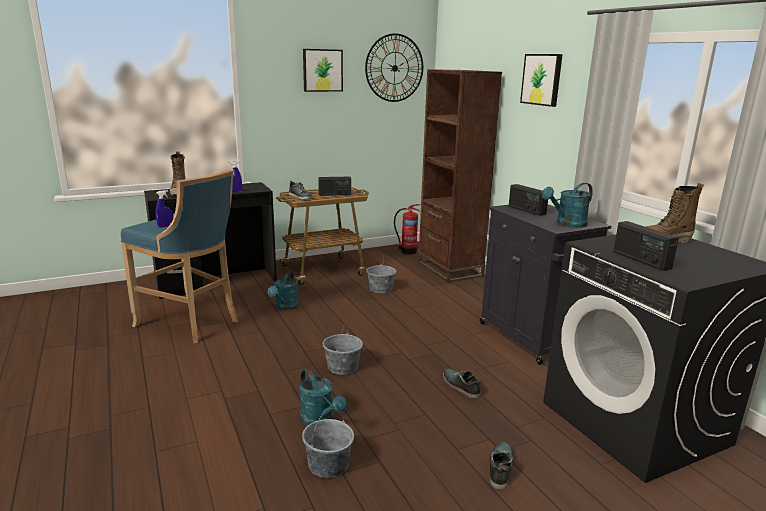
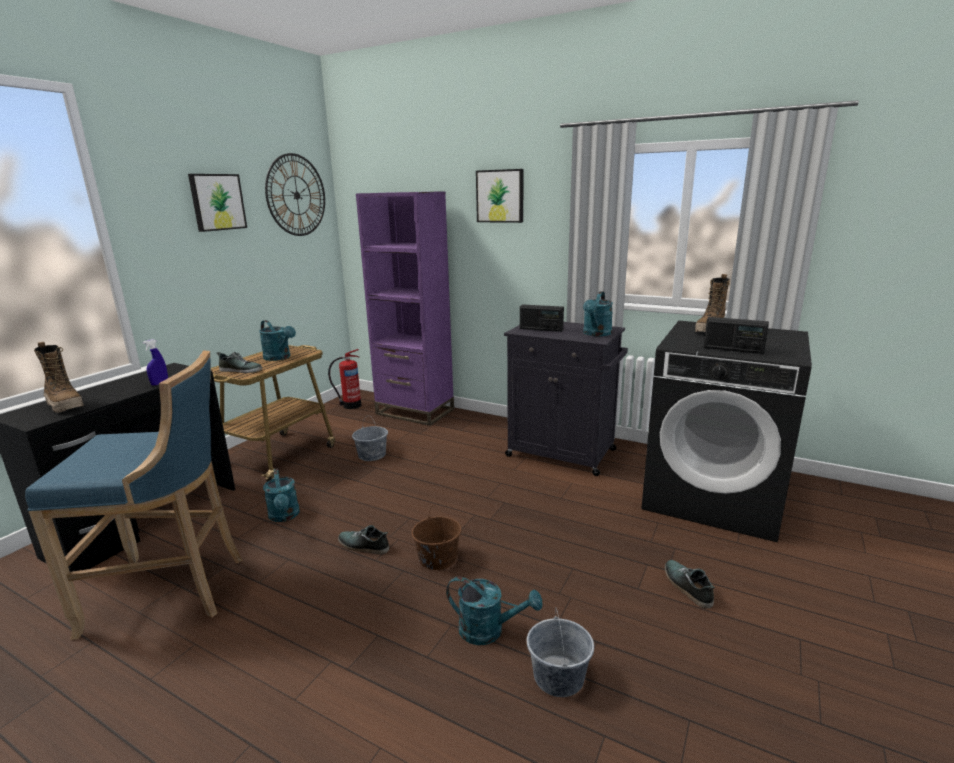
camera: 35 degrees left, 0 degrees up
blue spray bottle [156,190,173,228] -> none
radio [318,177,351,196] -> turquoise watering can [259,320,296,361]
grey bucket [323,323,363,375] -> brown bucket [411,505,462,570]
brown bookcase [418,69,502,283] -> purple bookcase [356,191,454,426]
shoe [443,369,481,399] -> shoe moved to [338,525,389,554]

